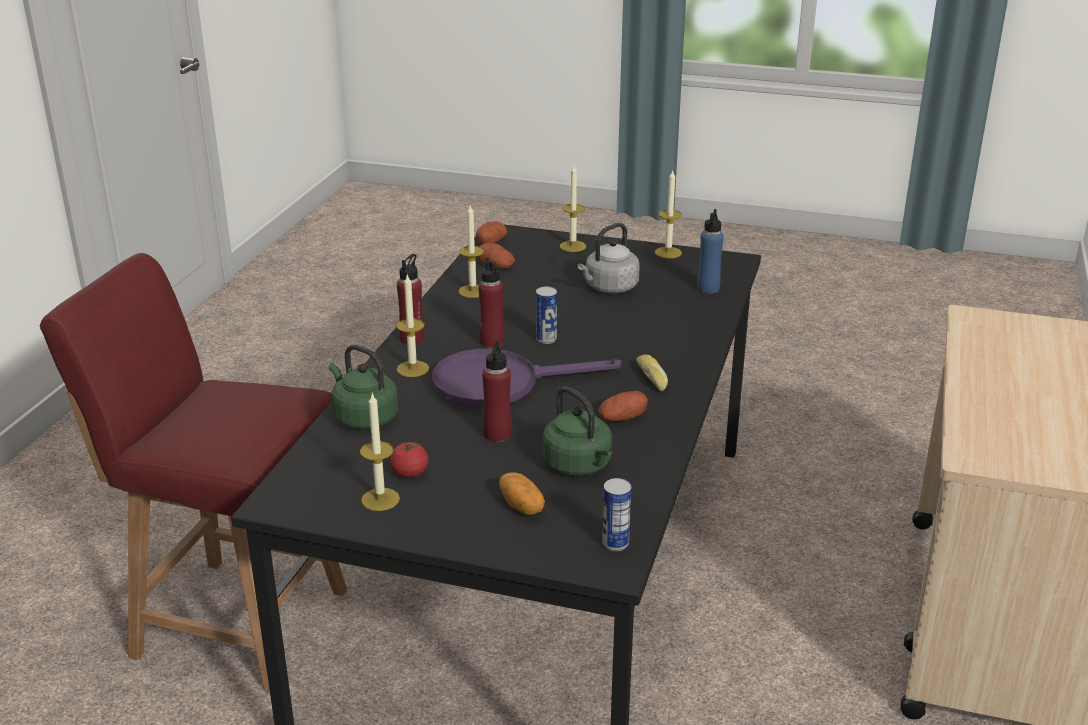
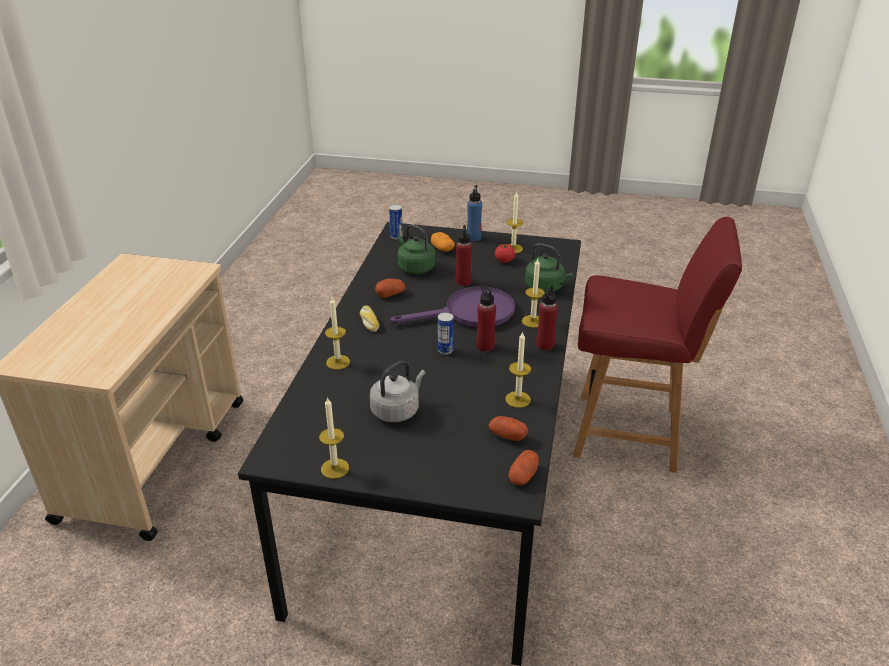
camera: 175 degrees right, 5 degrees up
candle [560,165,586,252] -> candle moved to [325,297,350,370]
blue bottle [697,209,724,294] -> blue bottle moved to [467,185,482,241]

